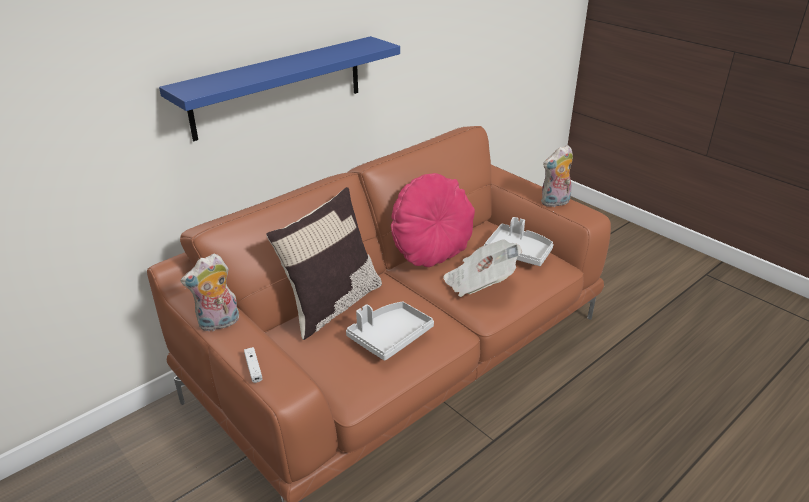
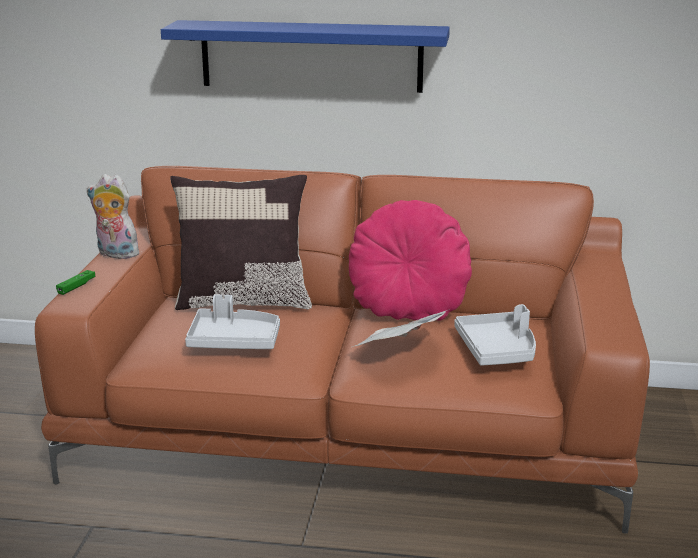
camera: 50 degrees right, 10 degrees down
white game controller [244,347,262,383] -> green game controller [56,270,96,295]
plush toy [541,145,573,207] -> none

